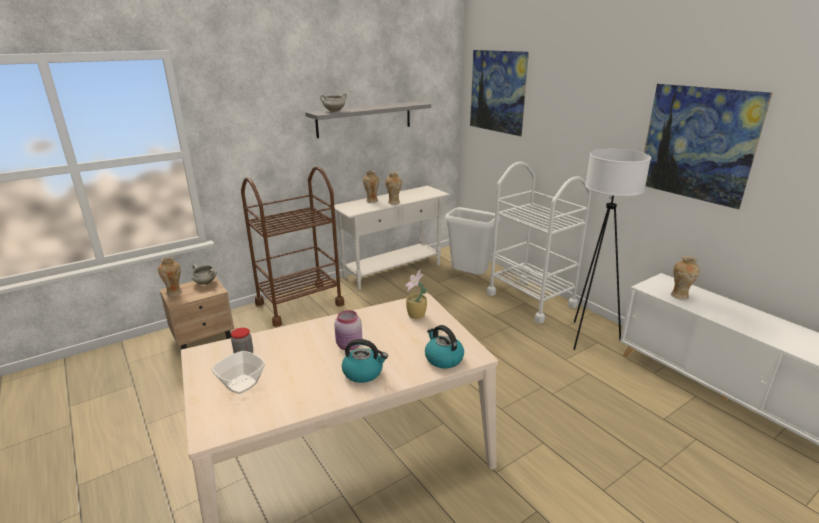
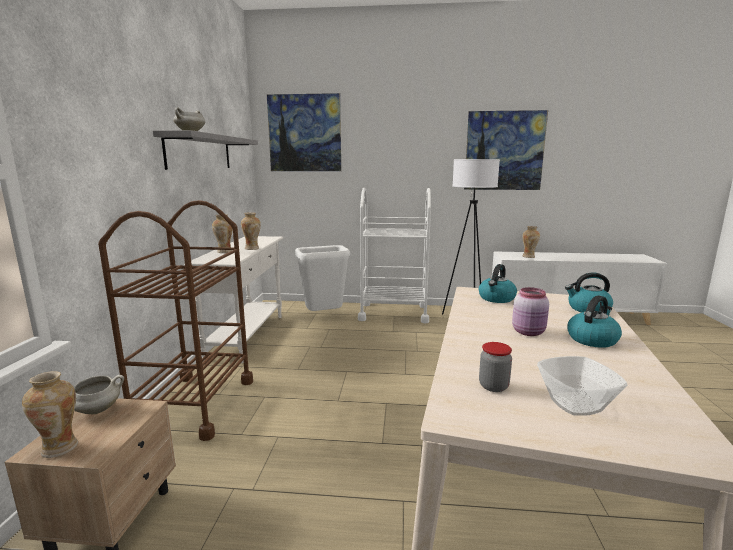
camera: 50 degrees left, 10 degrees down
potted plant [405,269,427,319] -> kettle [479,264,517,303]

